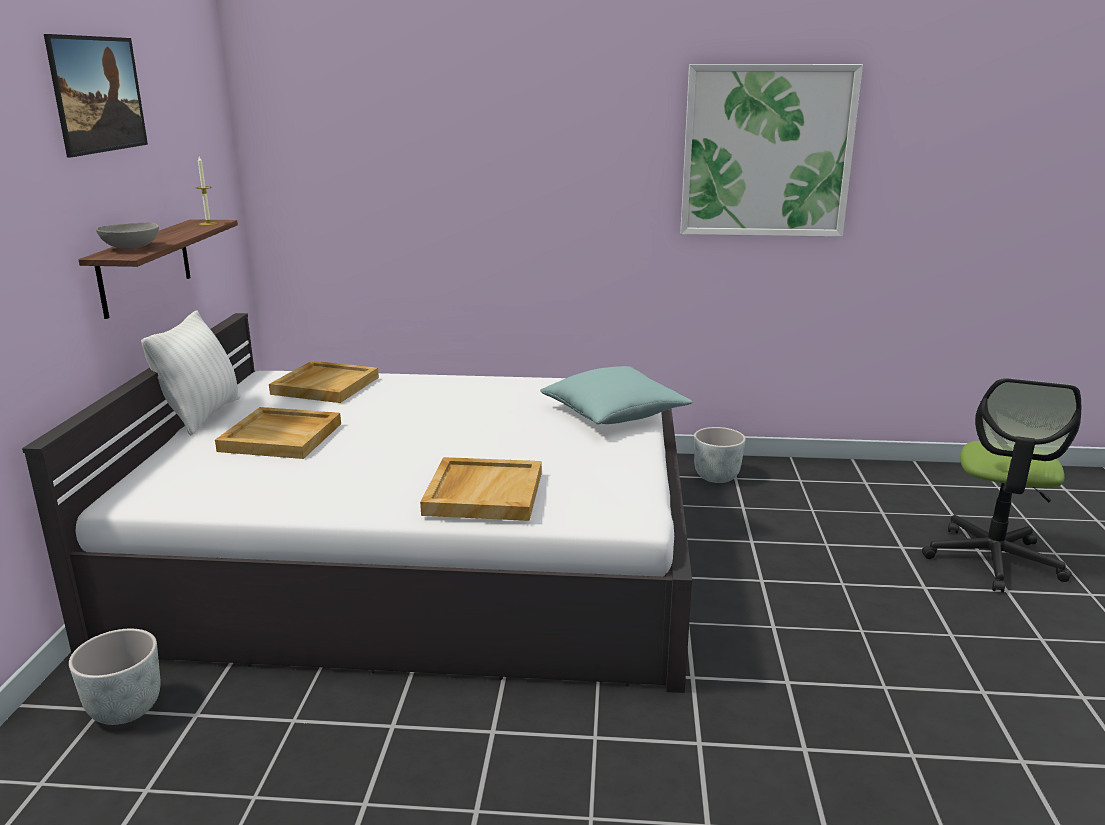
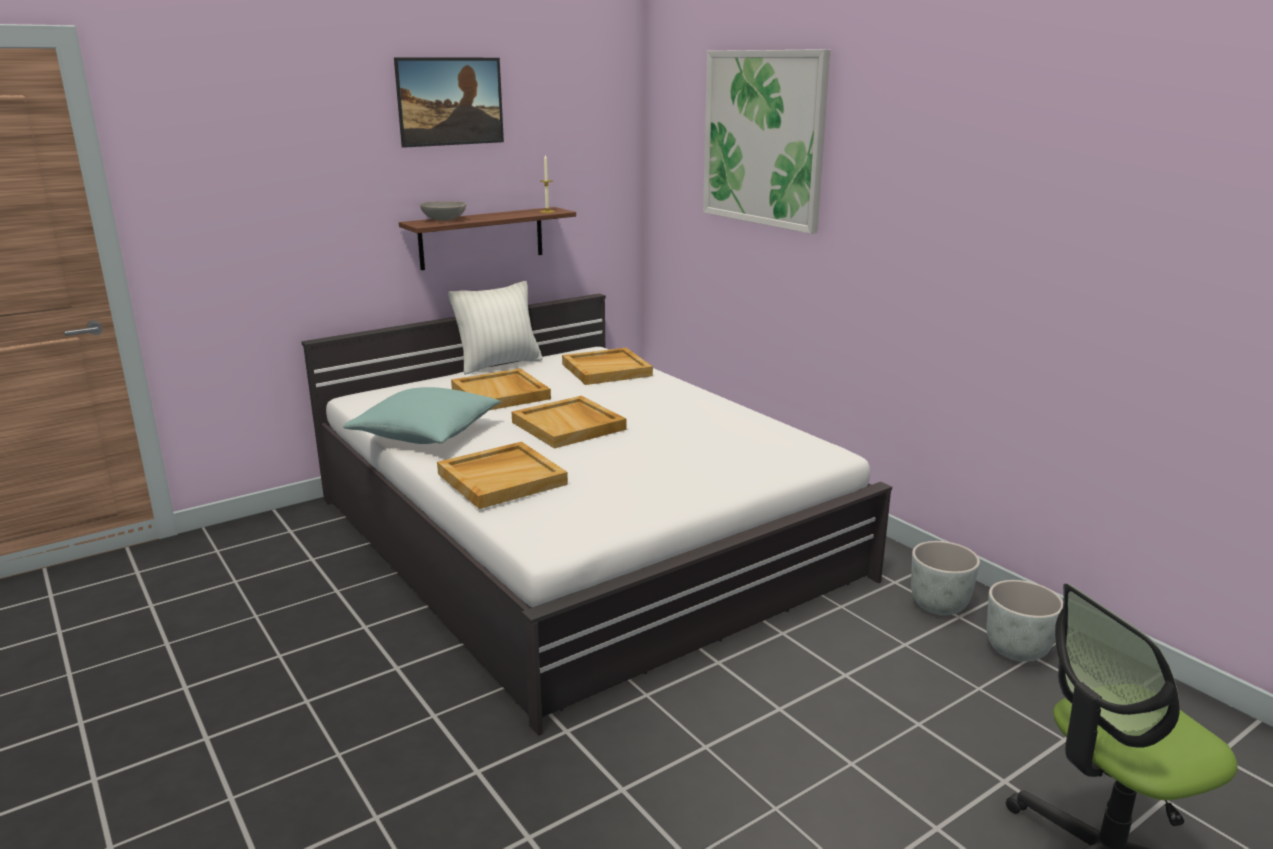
camera: 50 degrees right, 0 degrees up
grey planter [69,629,161,725] -> grey planter moved to [987,580,1063,662]
turquoise pillow [540,366,692,424] -> turquoise pillow moved to [343,387,501,444]
picture [680,64,863,237] -> picture moved to [703,49,830,234]
none -> beige tray [512,396,627,448]

